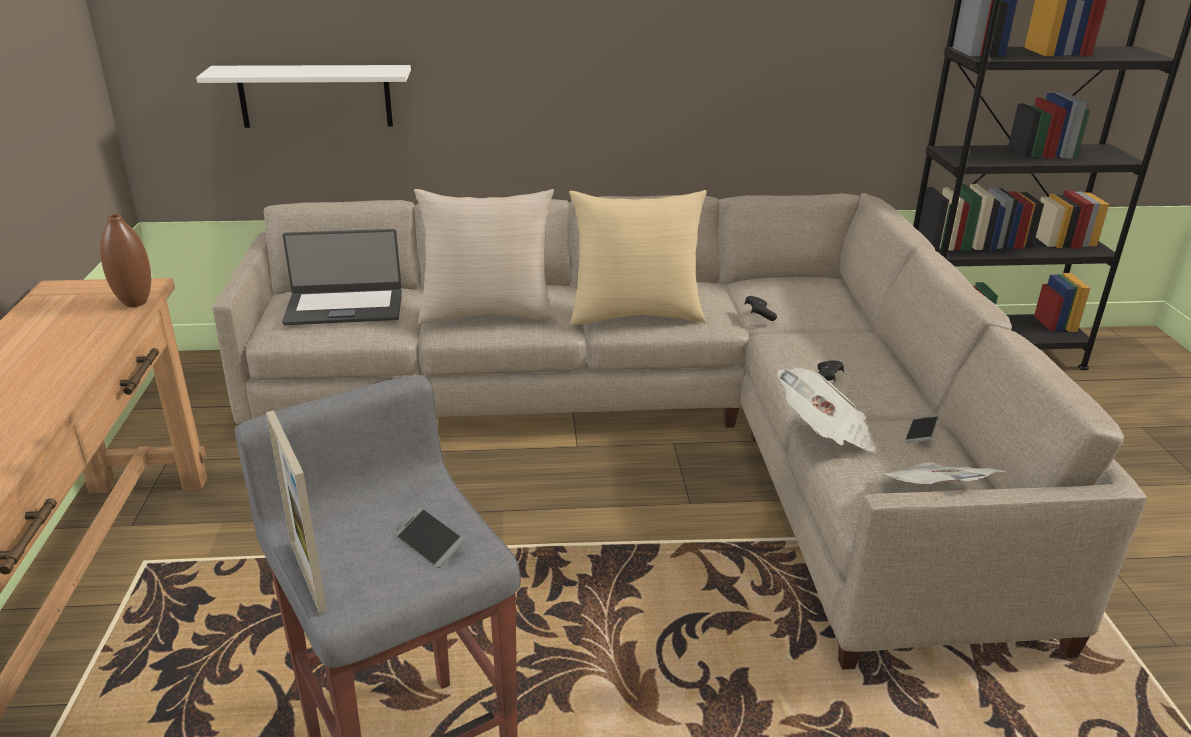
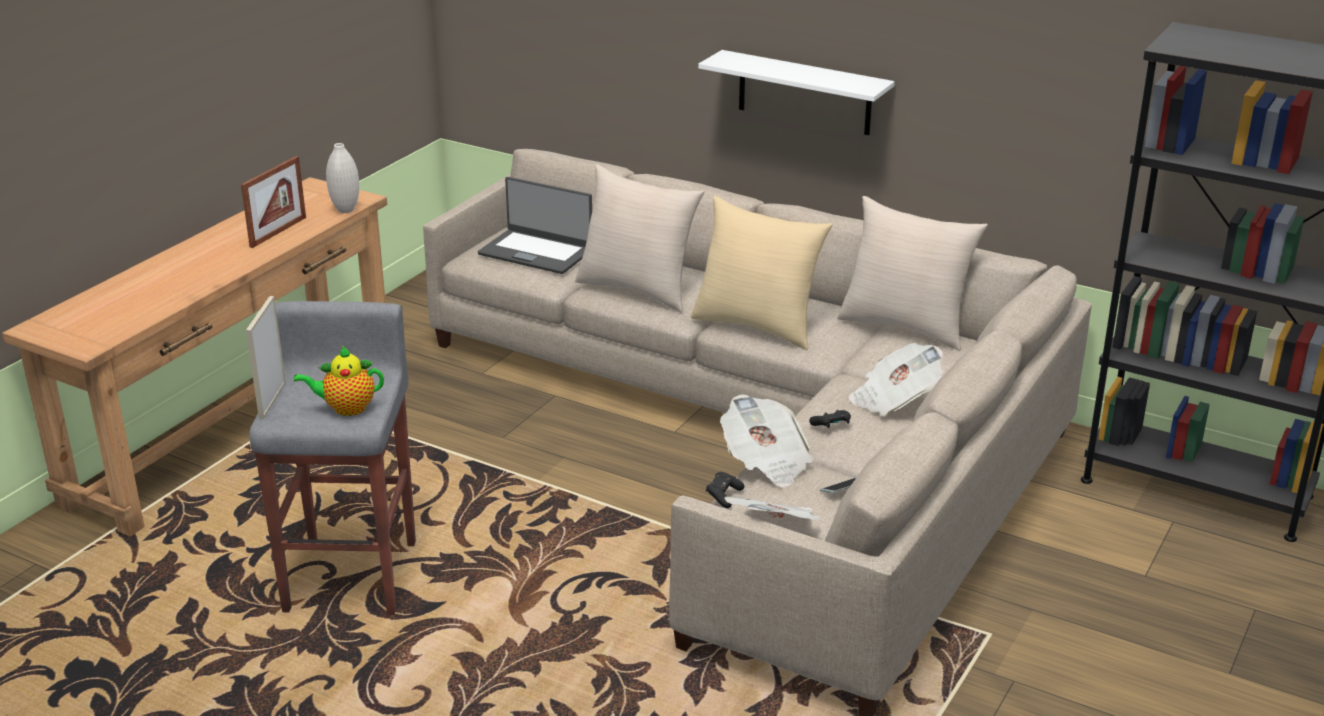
camera: 35 degrees right, 0 degrees up
brown vase [100,214,151,307] -> white vase [326,143,359,213]
white shelf [196,65,411,128] -> white shelf moved to [698,50,895,135]
phone [396,508,465,568] -> teapot [294,346,384,416]
black game controller [745,296,777,321] -> black game controller moved to [706,472,744,508]
none -> picture frame [241,156,306,248]
none -> beige pillow [837,196,988,351]
none -> newspaper [849,343,944,416]

